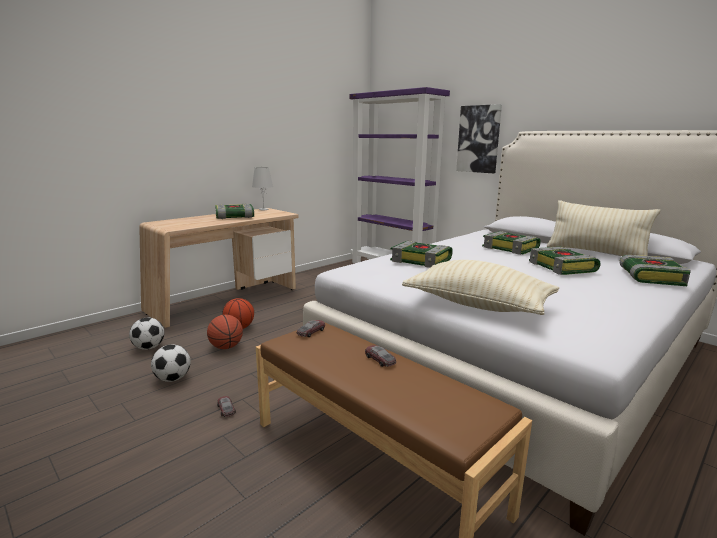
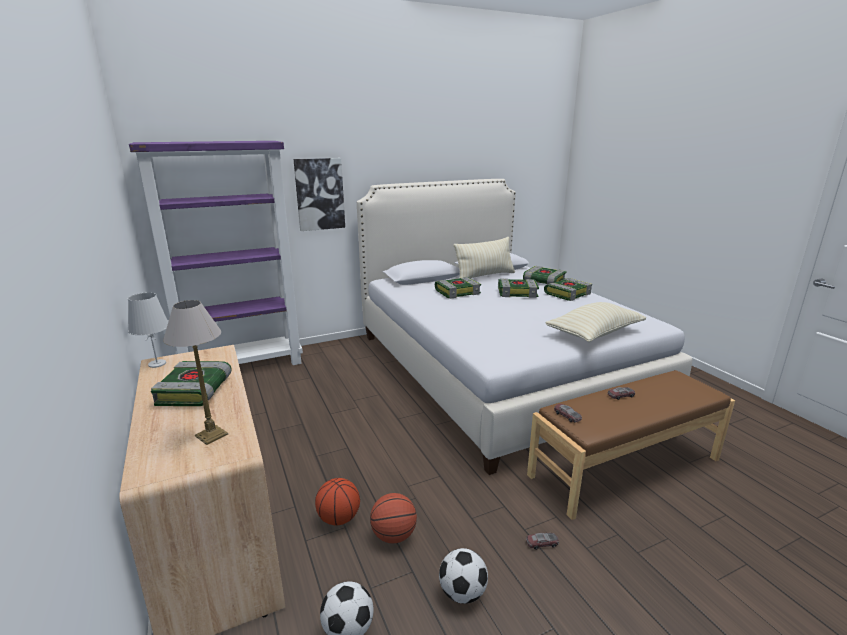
camera: 70 degrees left, 5 degrees up
book [390,241,453,268] -> book moved to [544,278,592,301]
none -> table lamp [163,300,228,445]

